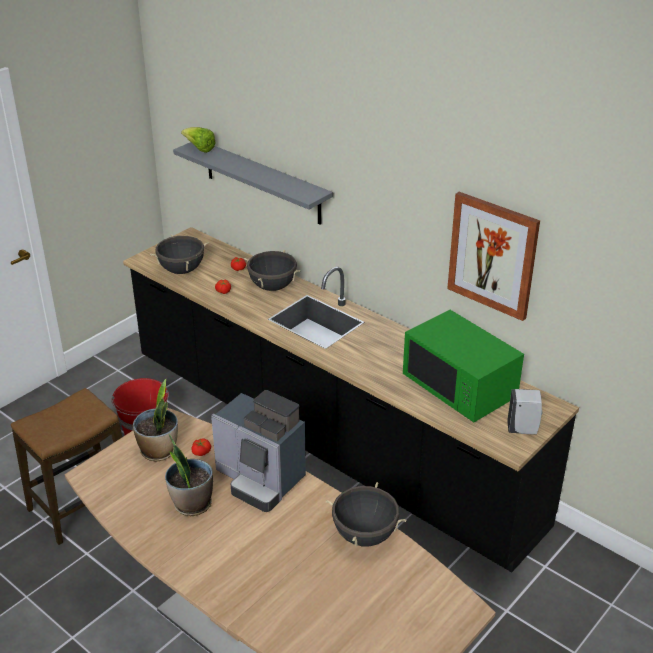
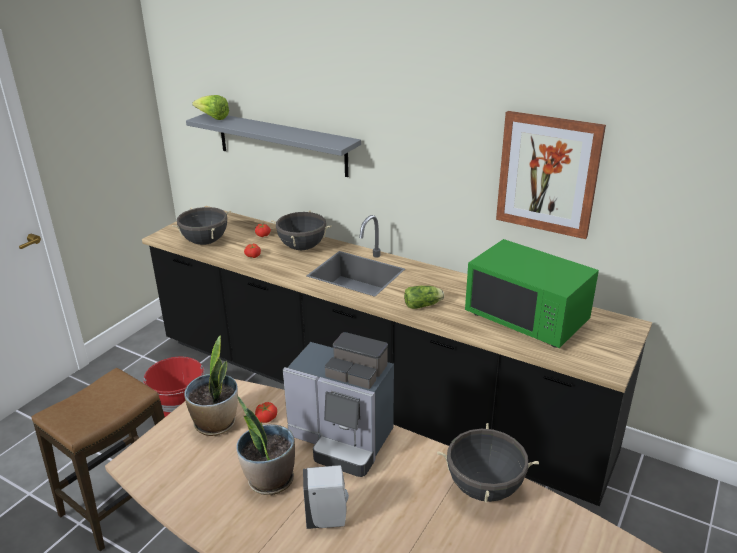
camera: 10 degrees left, 5 degrees down
white soap dispenser [507,389,542,435] -> white soap dispenser moved to [303,465,349,529]
none -> lettuce [404,286,444,309]

